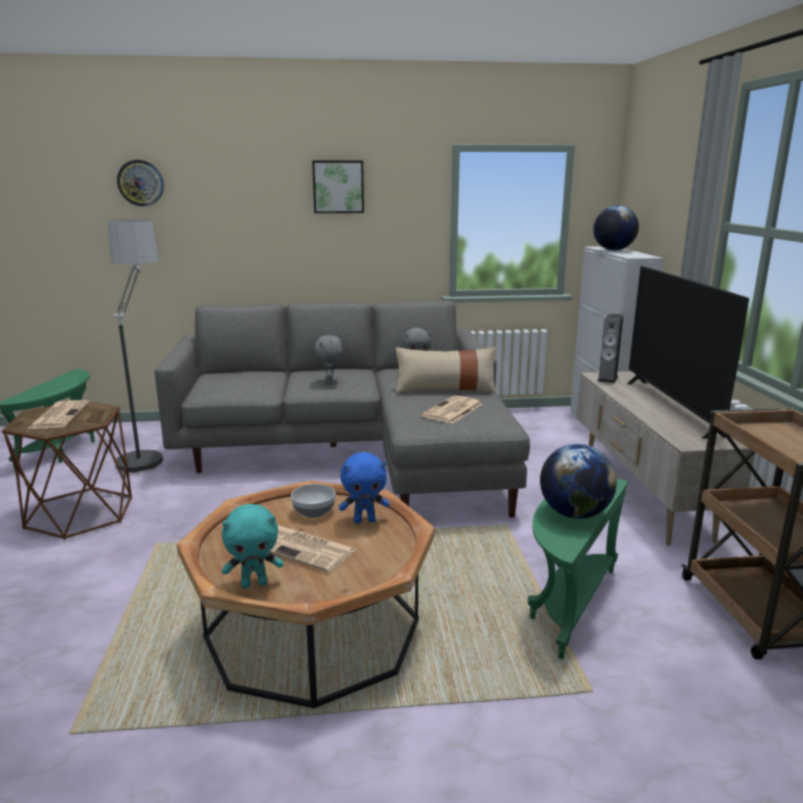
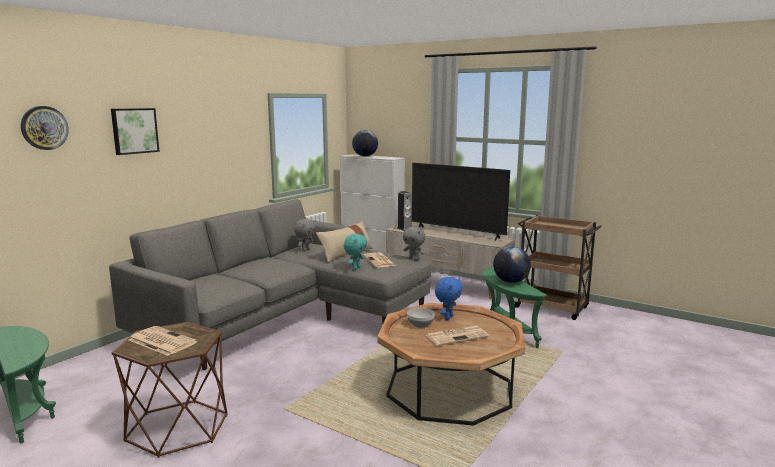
camera: 50 degrees left, 5 degrees down
floor lamp [108,219,163,475] -> none
turquoise plush toy [222,504,284,588] -> turquoise plush toy moved to [344,234,367,270]
picture [312,160,364,213] -> picture moved to [111,108,160,155]
grey plush toy [315,335,342,384] -> grey plush toy moved to [403,226,426,260]

